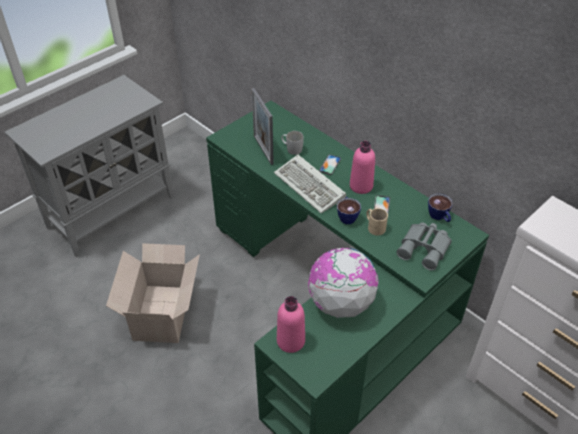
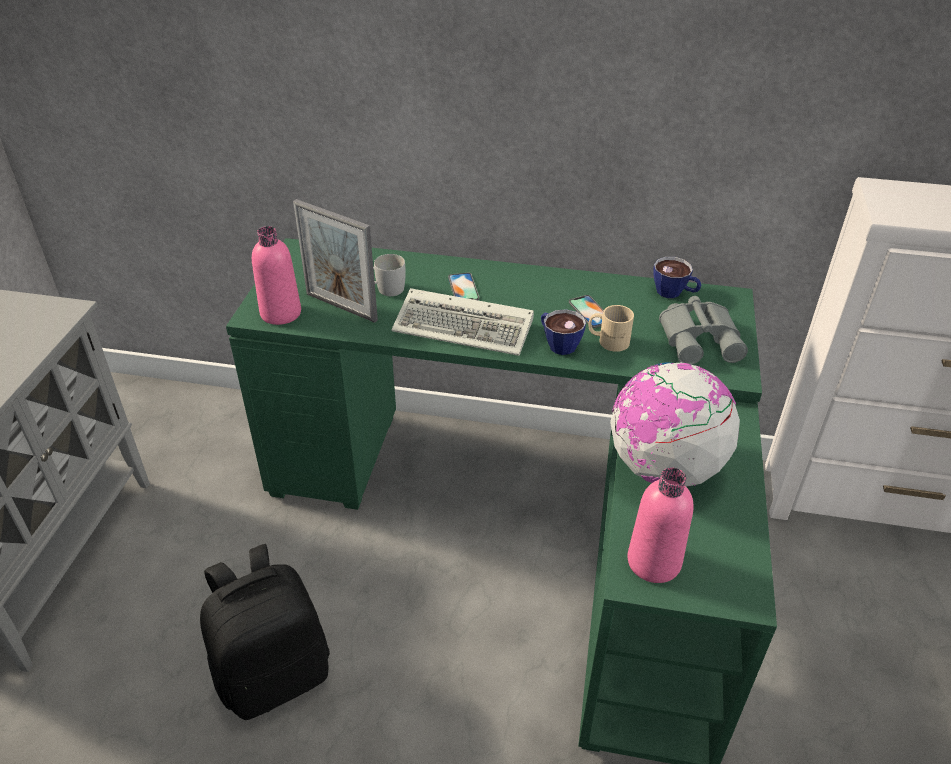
camera: 35 degrees left, 5 degrees down
cardboard box [106,243,200,343] -> black backpack [200,544,330,720]
pink bottle [350,141,375,194] -> pink bottle moved to [252,226,301,325]

